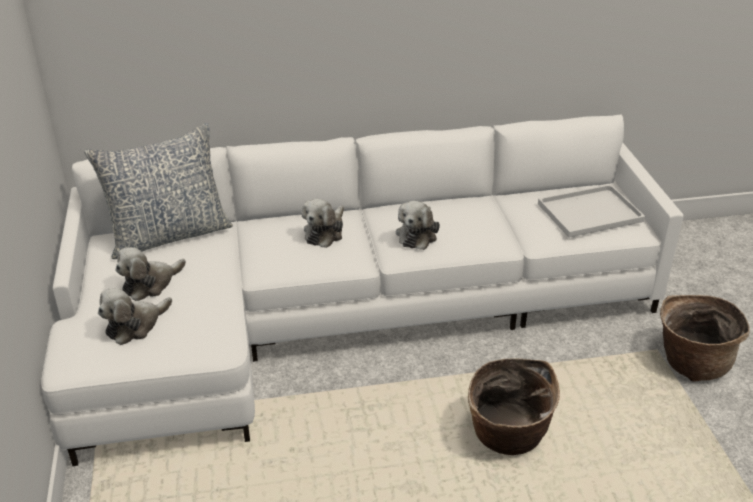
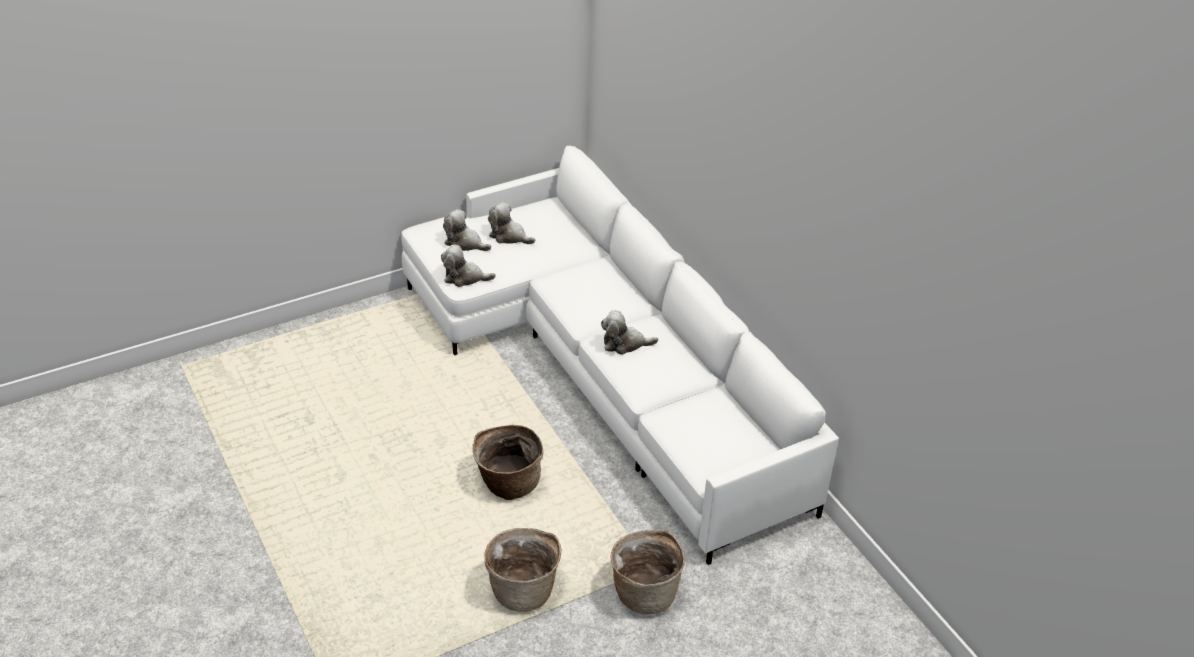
camera: 70 degrees right, 5 degrees up
pillow [84,123,233,259] -> none
plush toy [301,199,344,248] -> plush toy moved to [441,245,496,287]
white tray [538,185,645,238] -> none
none -> basket [484,528,561,612]

